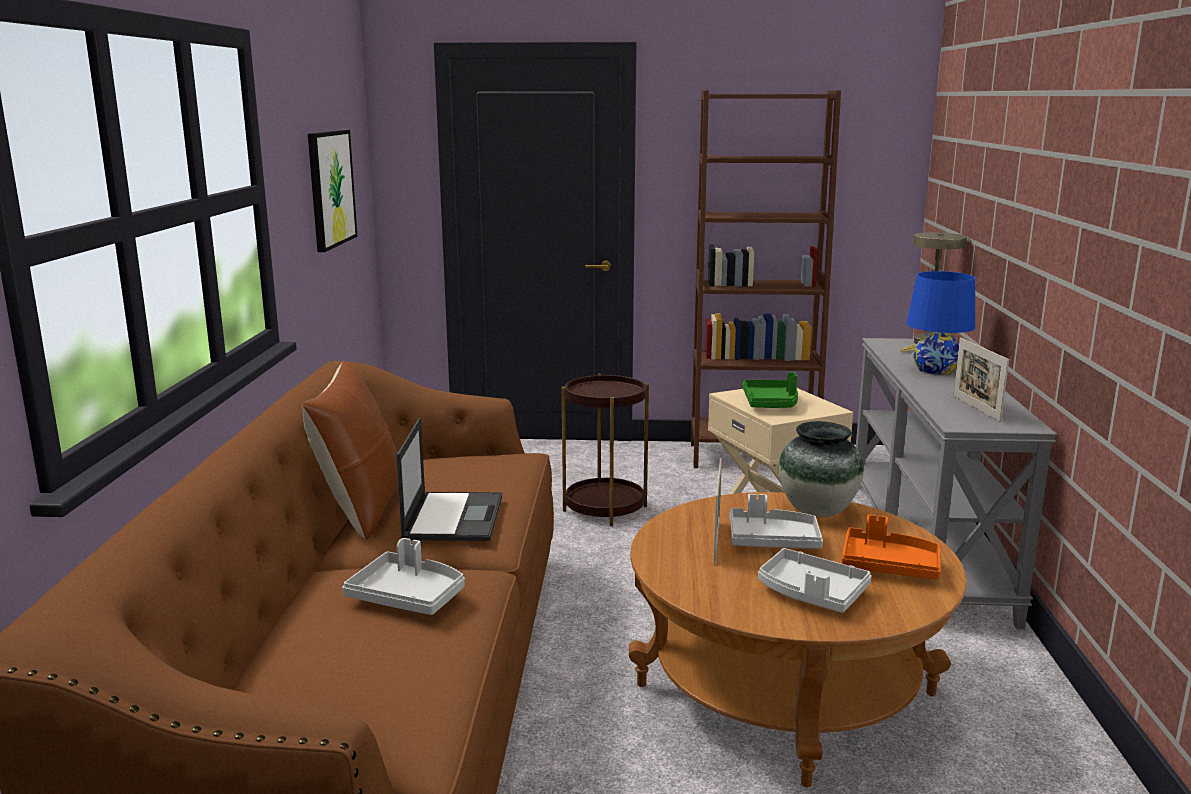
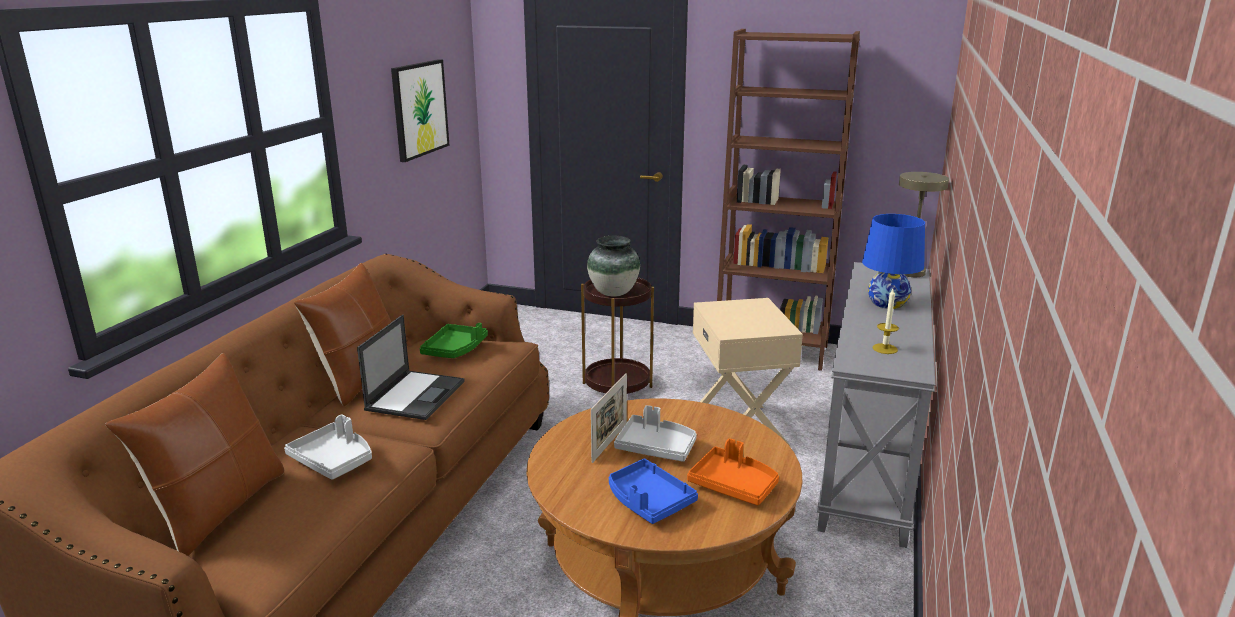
camera: 15 degrees right, 5 degrees up
green tray [742,372,798,408] -> green tray moved to [420,323,488,358]
grey tray [758,548,872,613] -> blue tray [609,459,698,524]
vase [779,421,864,517] -> vase moved to [587,236,640,297]
picture frame [953,338,1009,422] -> candle [873,289,899,354]
none -> brown pillow [105,353,284,556]

